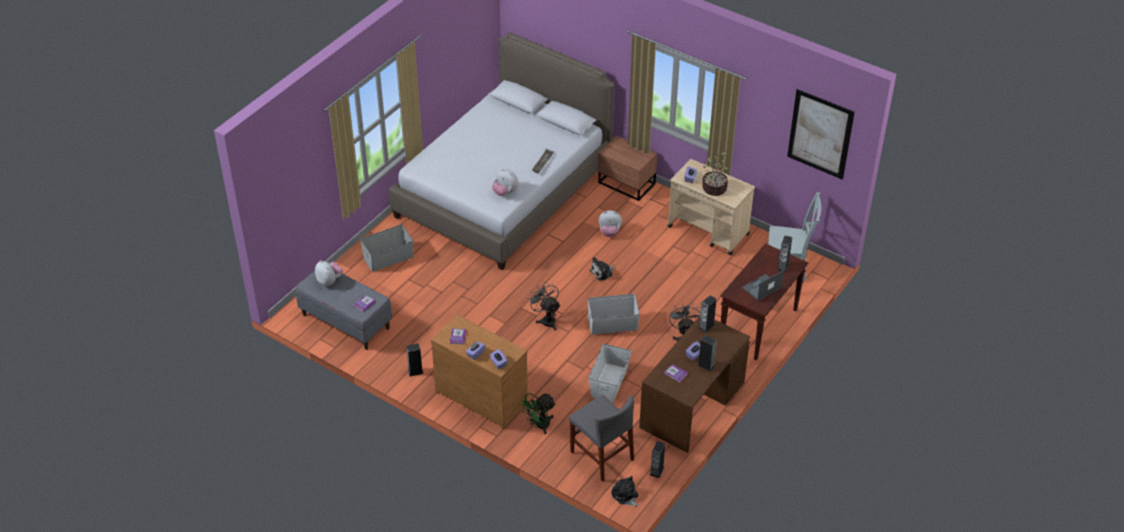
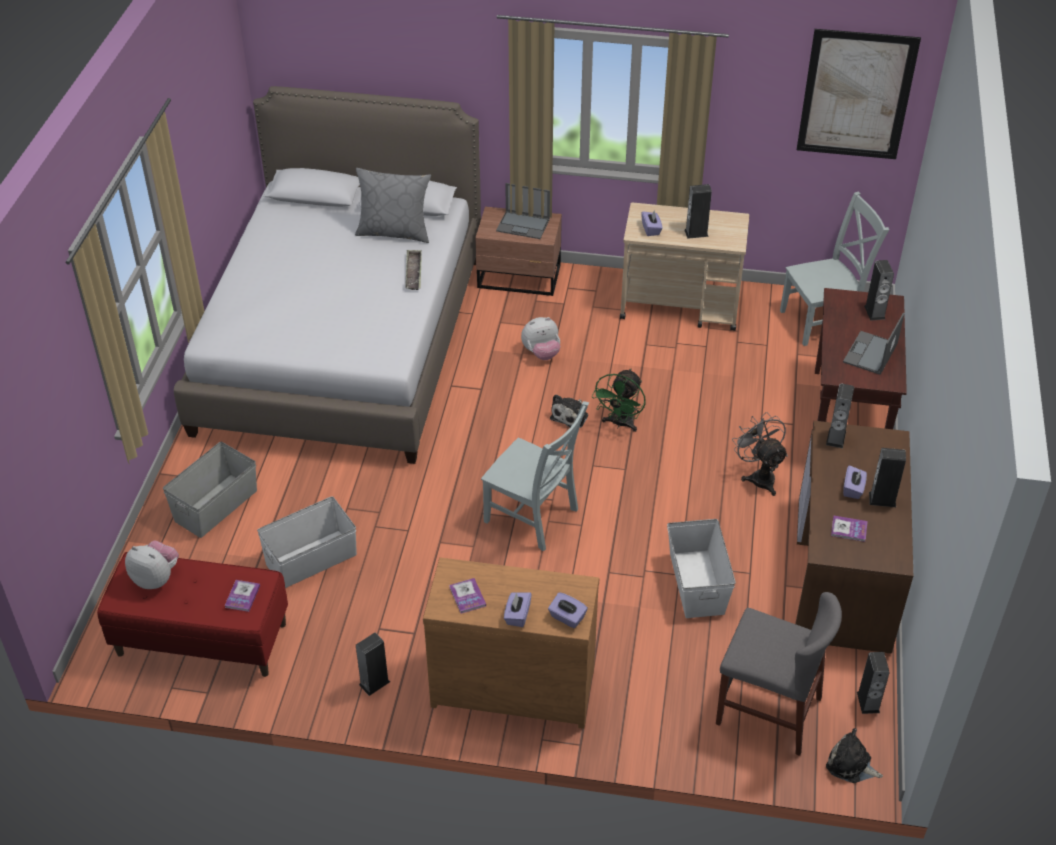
camera: 25 degrees left, 0 degrees up
grey bench [295,270,392,350] -> red bench [97,552,288,677]
plush toy [492,169,519,196] -> none
green fan [519,393,556,434] -> green fan moved to [591,369,646,432]
grey fan [527,281,560,330] -> grey chair [481,401,589,551]
white storage box [588,294,640,335] -> white storage box moved to [257,496,357,588]
potted plant [702,152,729,196] -> speaker [684,184,712,239]
none -> grey pillow [355,168,431,243]
none -> laptop [496,183,550,239]

